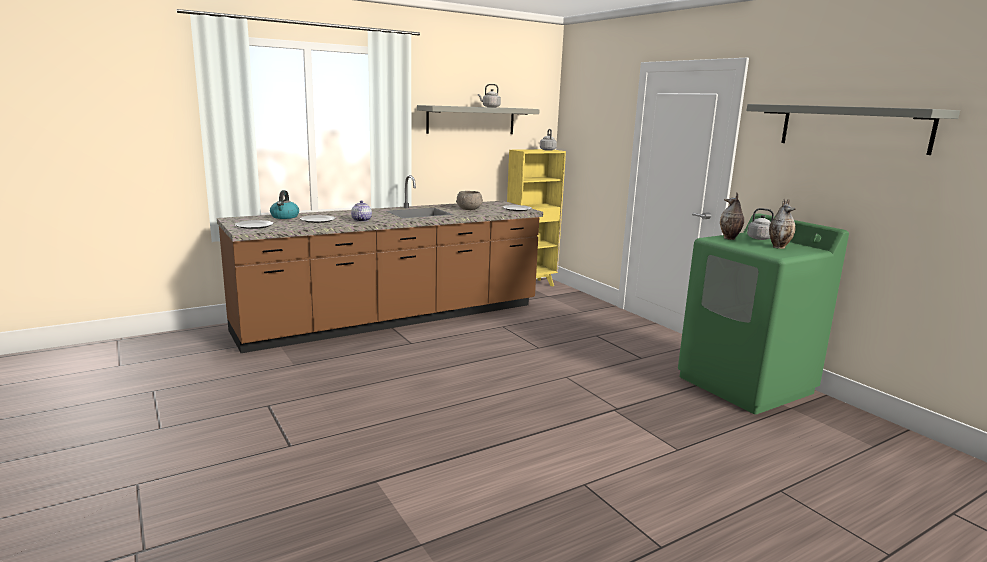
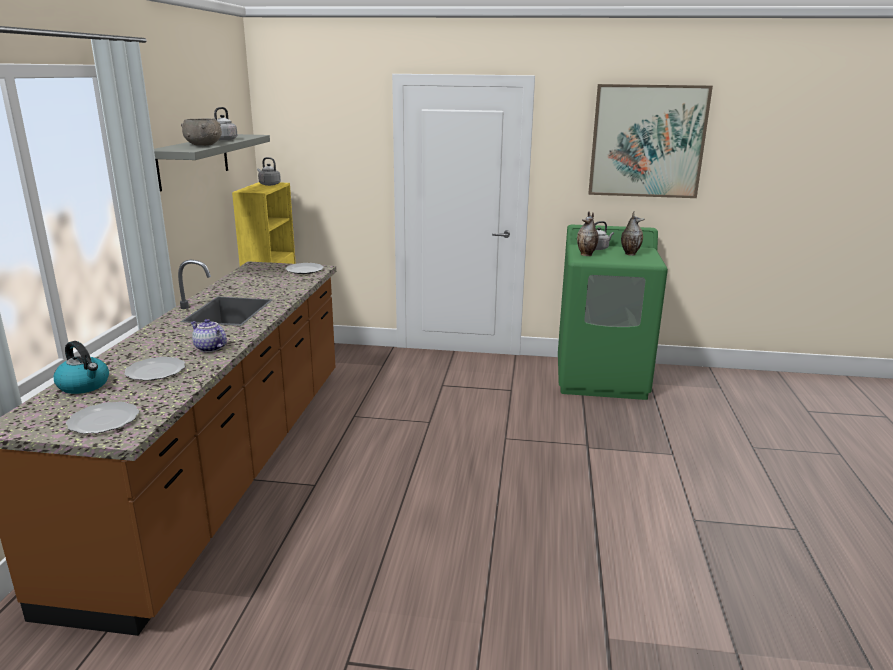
camera: 50 degrees left, 5 degrees up
grey bowl [456,191,483,210] -> grey bowl moved to [181,118,222,146]
grey shelf [747,104,960,155] -> picture [588,84,713,198]

